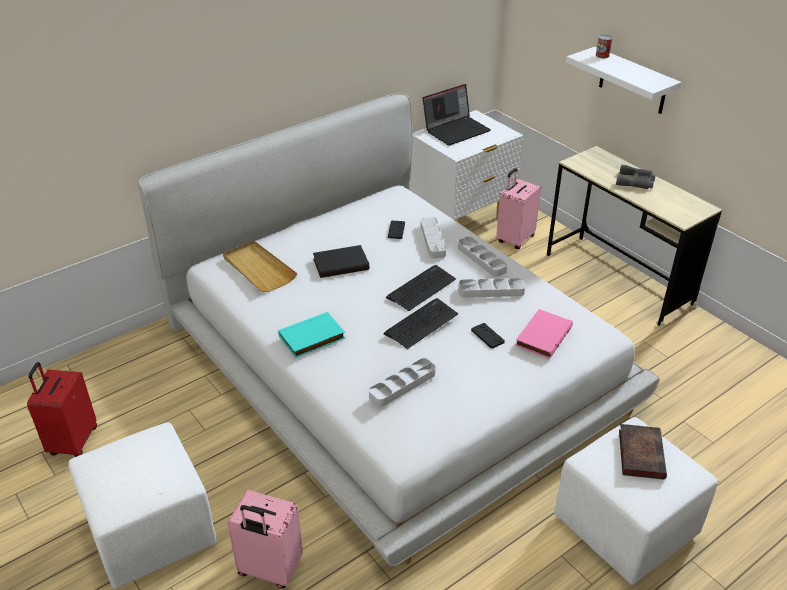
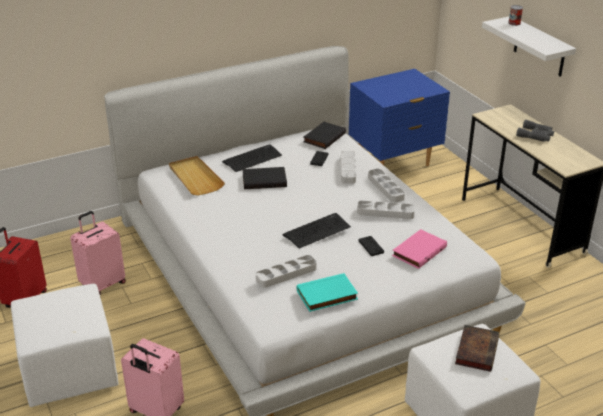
camera: 10 degrees right, 5 degrees down
turquoise book [278,312,345,358] -> turquoise book moved to [297,273,358,312]
keyboard [386,265,456,311] -> keyboard moved to [222,144,282,172]
white nightstand [409,110,524,221] -> blue nightstand [349,69,450,166]
laptop [423,84,491,146] -> none
pink suitcase [496,168,541,249] -> pink suitcase moved to [70,211,126,294]
none -> black book [303,122,346,149]

